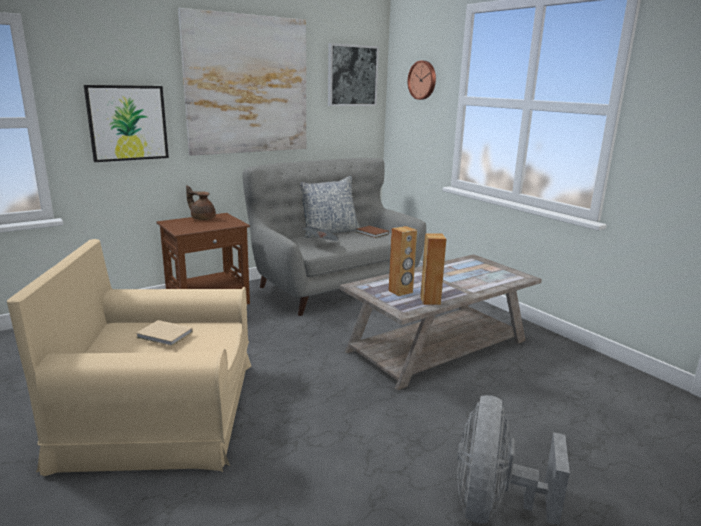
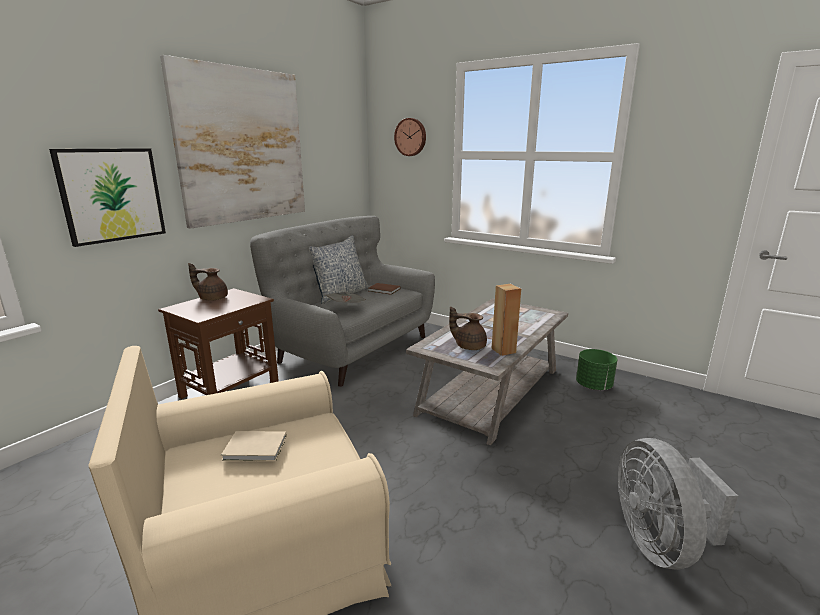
camera: 20 degrees left, 0 degrees up
picture [328,43,379,106] -> none
brown speaker [388,226,417,296] -> brown teapot [449,306,487,350]
none -> green planter [576,349,617,390]

